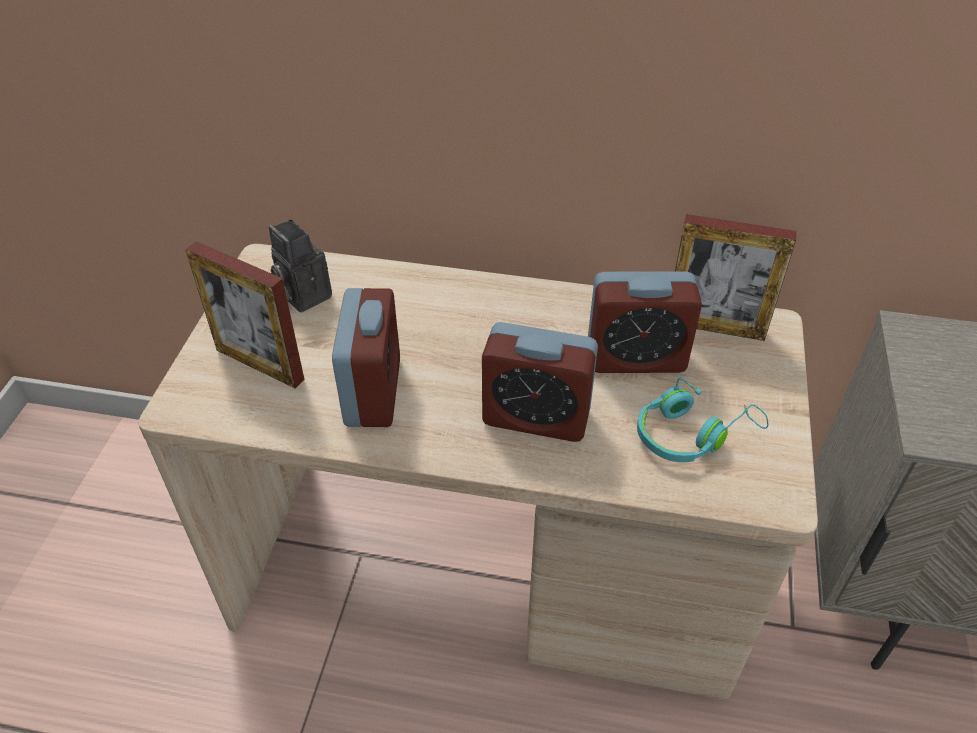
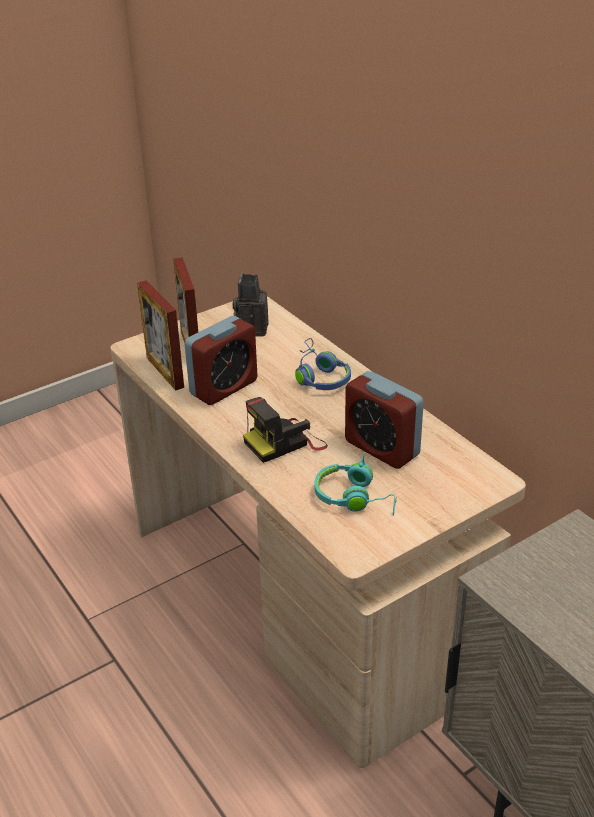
camera: 45 degrees right, 10 degrees down
alarm clock [482,322,598,442] -> camera [243,397,328,463]
picture frame [675,214,797,341] -> picture frame moved to [137,280,184,391]
none -> blue headphones [295,338,351,390]

